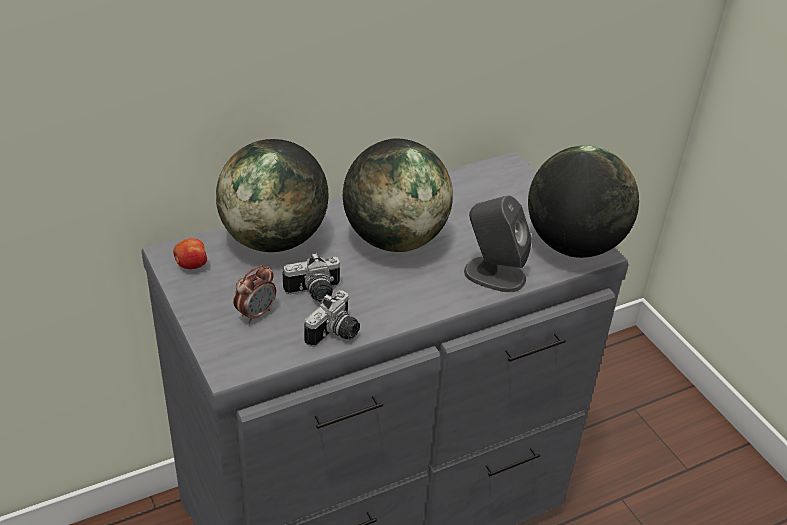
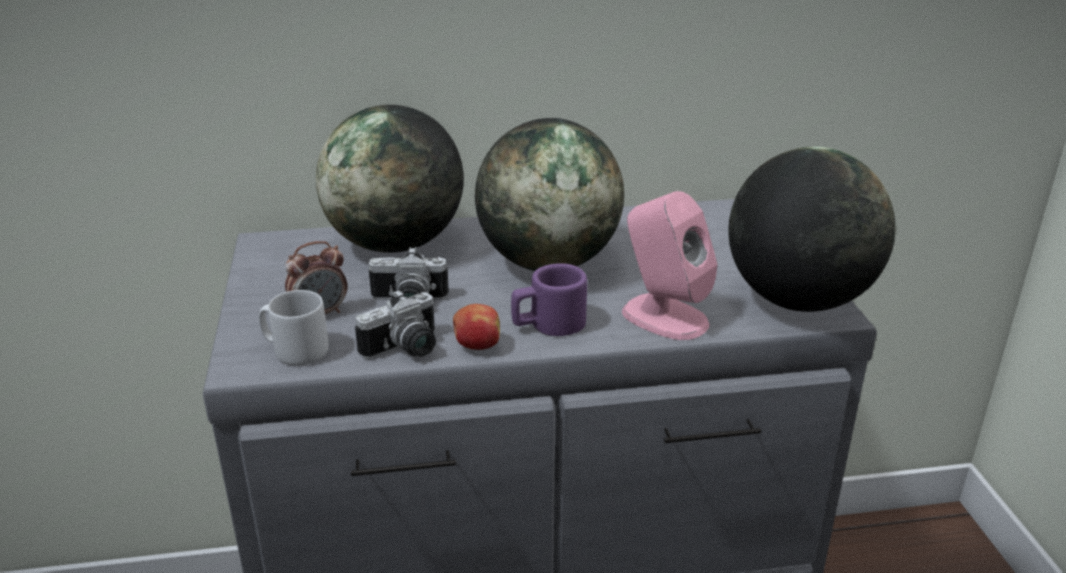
camera: 20 degrees right, 10 degrees down
apple [173,238,207,269] -> apple moved to [453,304,500,350]
grey speaker [464,195,532,292] -> pink speaker [622,191,718,340]
none -> grey mug [259,290,329,366]
none -> purple mug [511,263,587,336]

